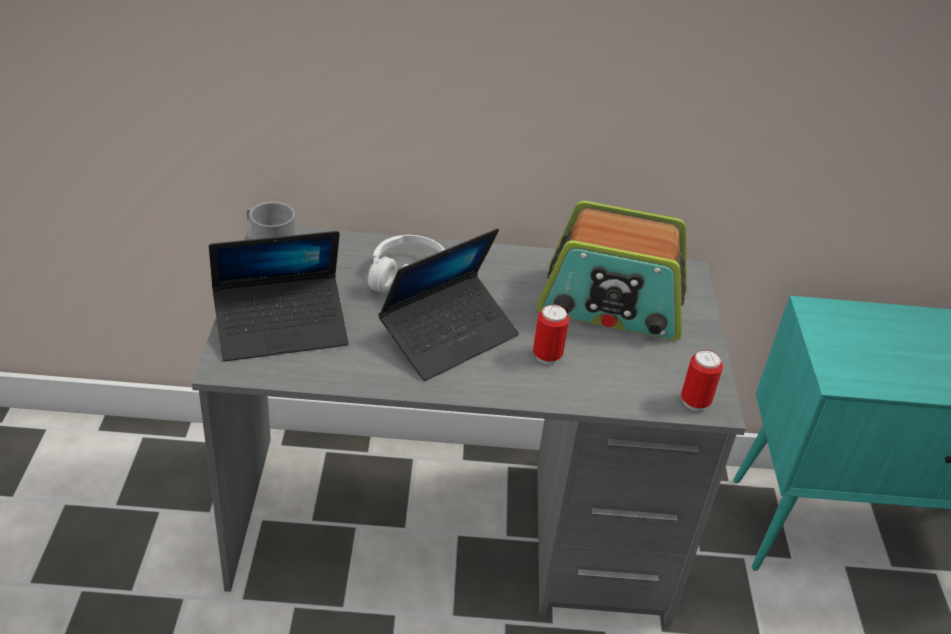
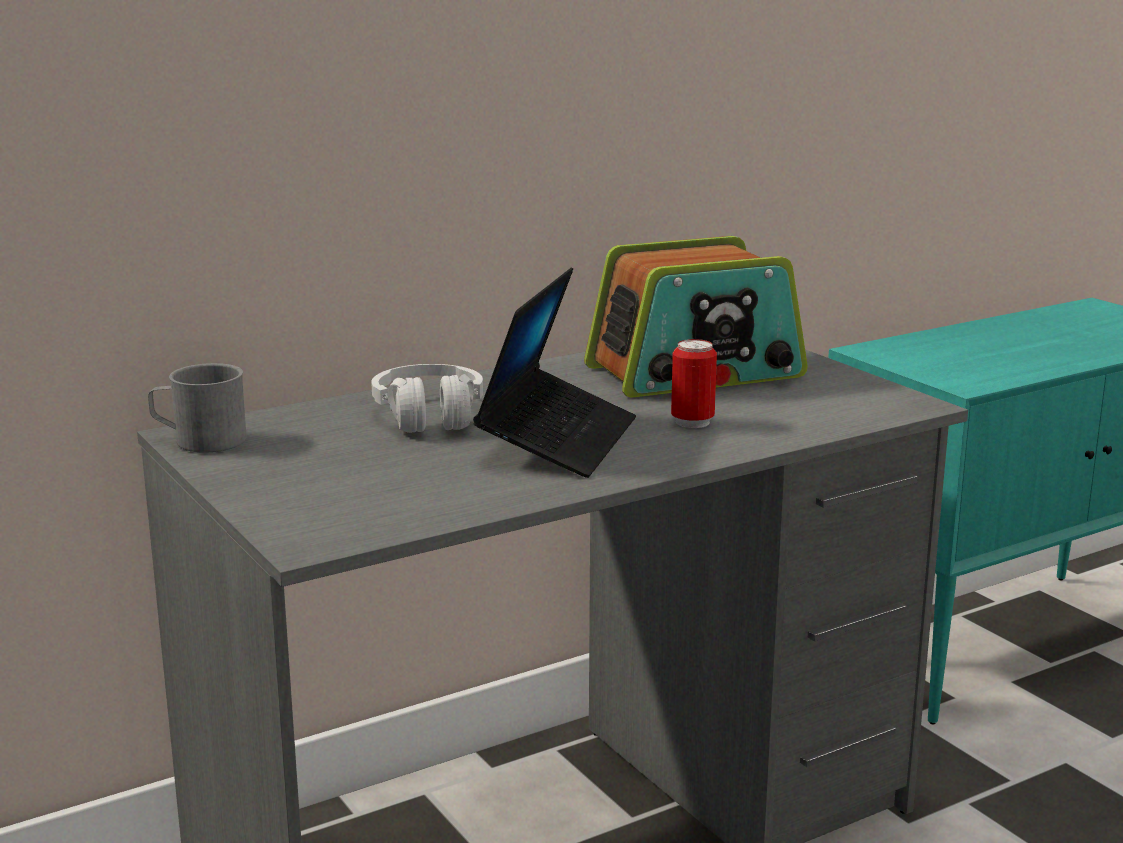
camera: 30 degrees left, 20 degrees down
laptop [209,231,349,361] -> none
can [681,350,723,411] -> none

